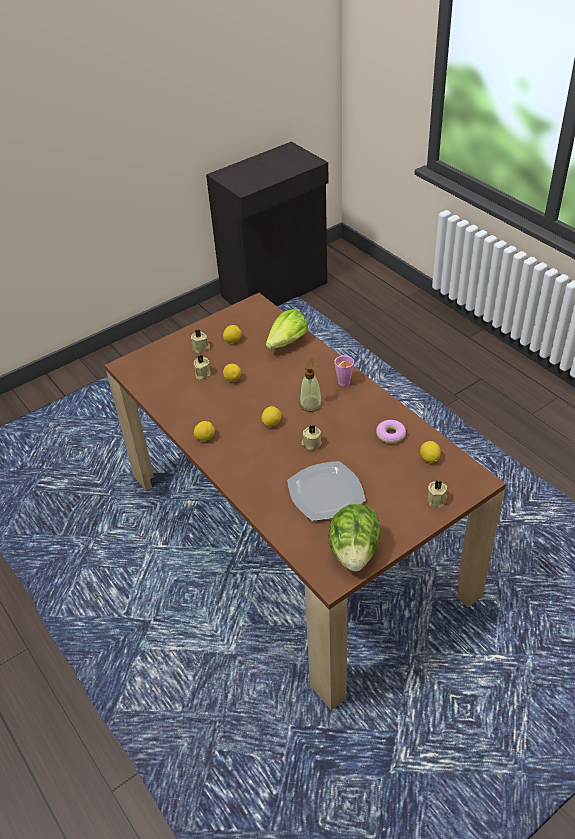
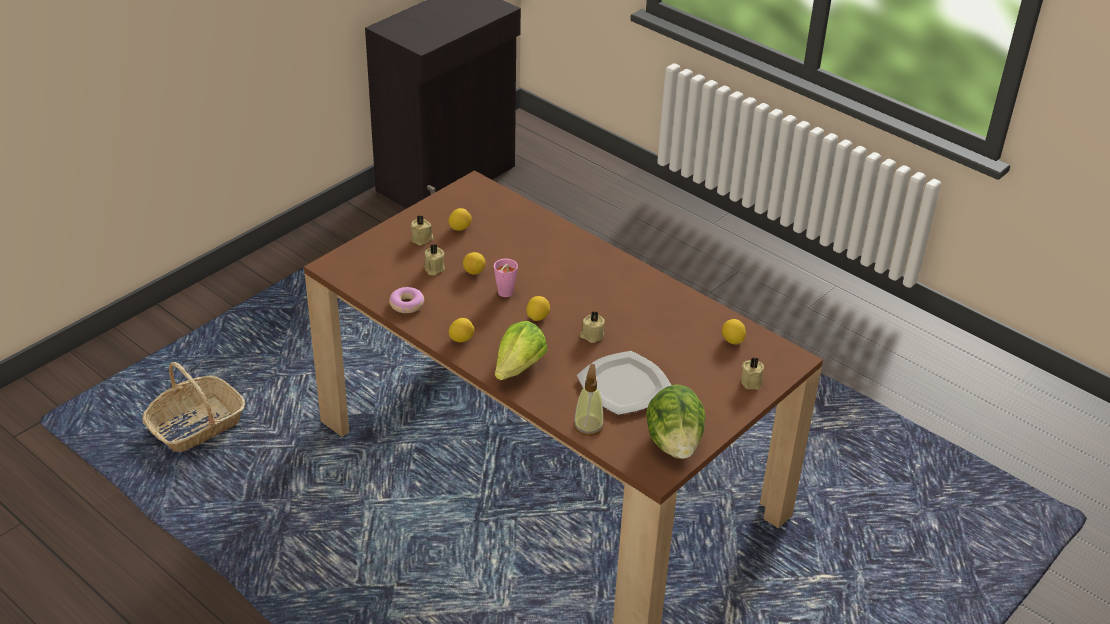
camera: 15 degrees left, 5 degrees down
lettuce [266,309,308,349] -> lettuce moved to [495,321,548,380]
soap dispenser [300,359,322,412] -> soap dispenser moved to [573,364,604,436]
pink cup [334,355,354,386] -> pink cup moved to [494,259,518,297]
donut [376,420,406,444] -> donut moved to [389,287,424,313]
none -> basket [143,362,245,452]

